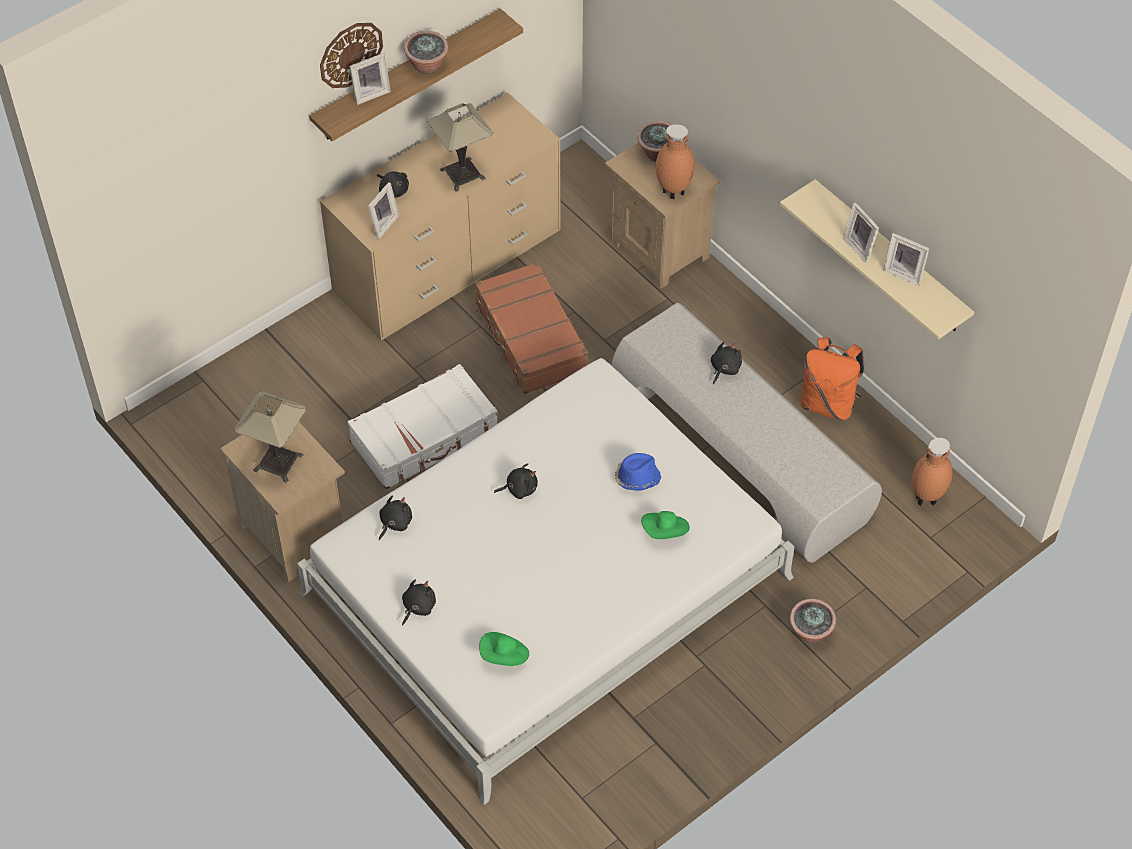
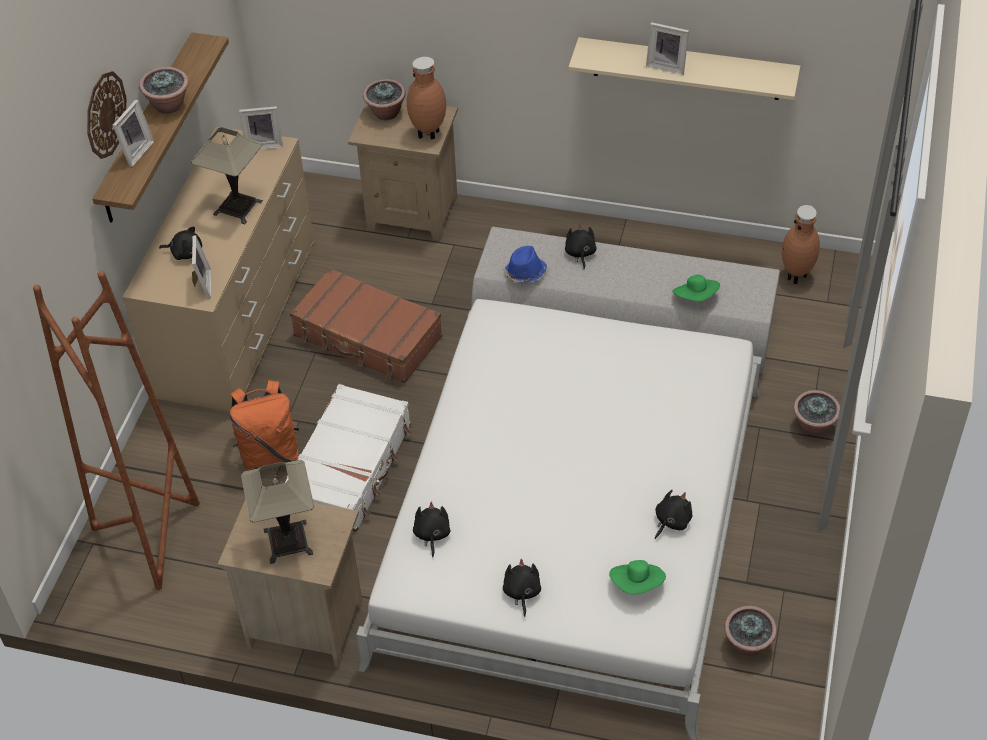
camera: 35 degrees left, 5 degrees down
black plush toy [494,463,538,499] -> black plush toy moved to [655,490,692,539]
blue hat [615,453,661,491] -> blue hat moved to [503,246,547,283]
green hat [641,511,690,539] -> green hat moved to [673,275,720,301]
orange backpack [801,337,865,420] -> orange backpack moved to [230,380,299,471]
picture frame [883,233,929,286] -> picture frame moved to [239,106,283,150]
none -> brown clothes rack [33,271,200,590]
none -> potted plant [724,606,777,656]

